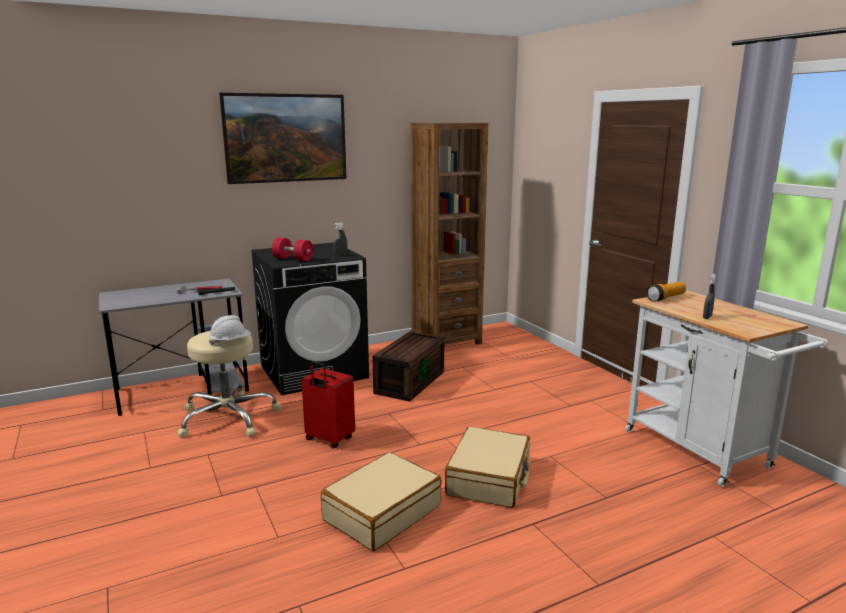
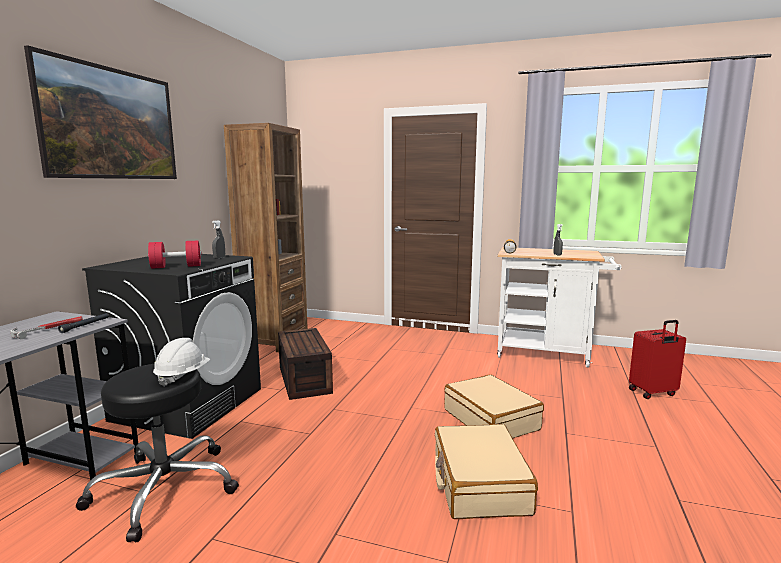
camera: 45 degrees left, 5 degrees down
beige stool [177,331,281,438] -> black stool [76,364,239,542]
red suitcase [302,361,355,448] -> red suitcase moved to [629,320,686,399]

